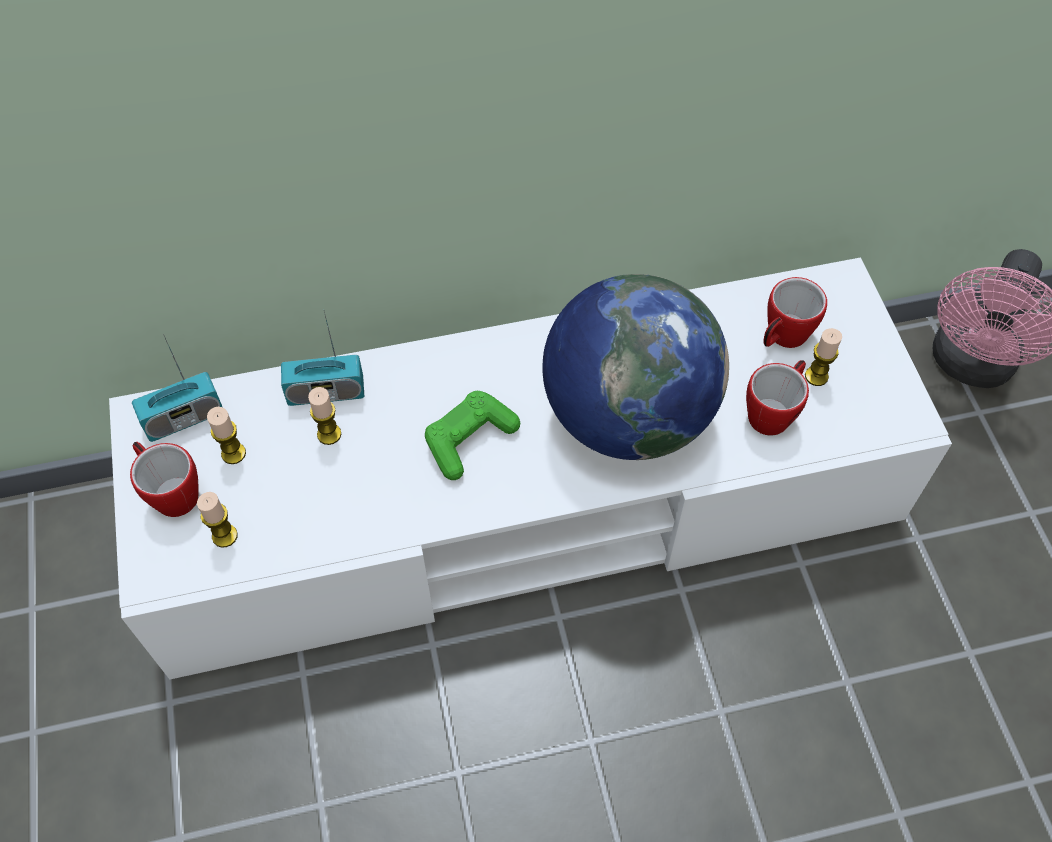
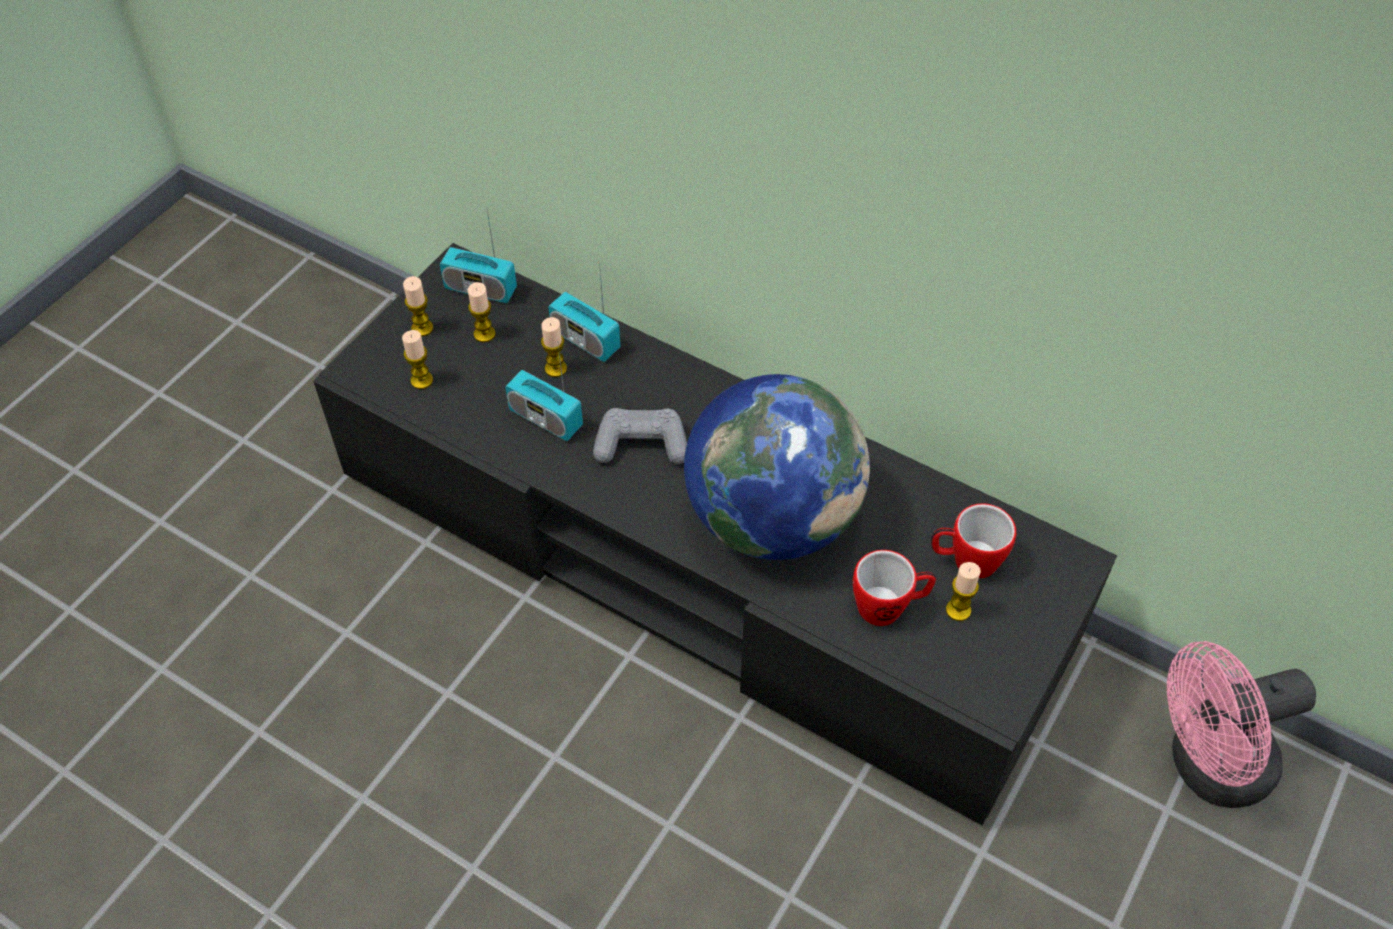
camera: 45 degrees right, 5 degrees down
white tv stand [109,257,952,679] -> black tv stand [313,243,1117,825]
mug [130,442,199,517] -> candle [403,276,433,337]
green game controller [425,391,520,480] -> grey game controller [593,408,687,464]
none -> radio [505,346,583,441]

